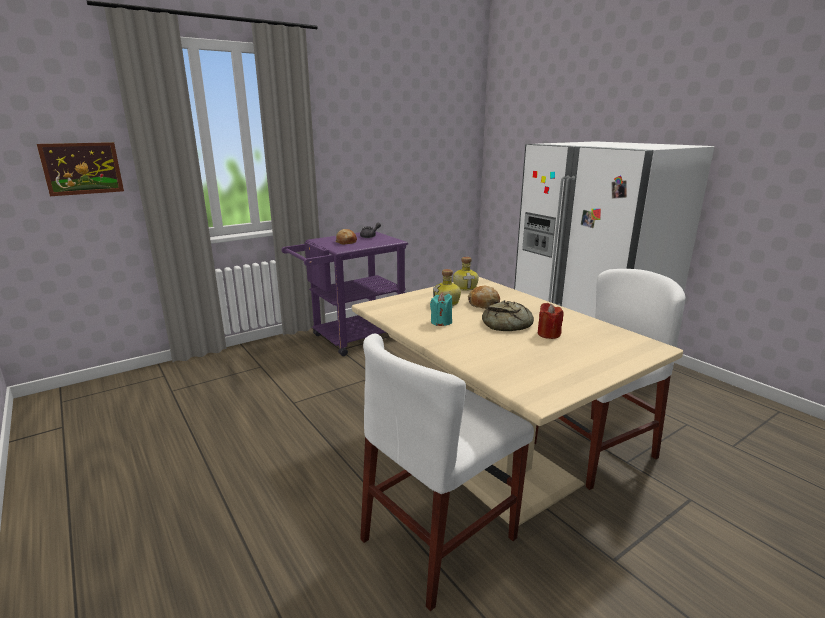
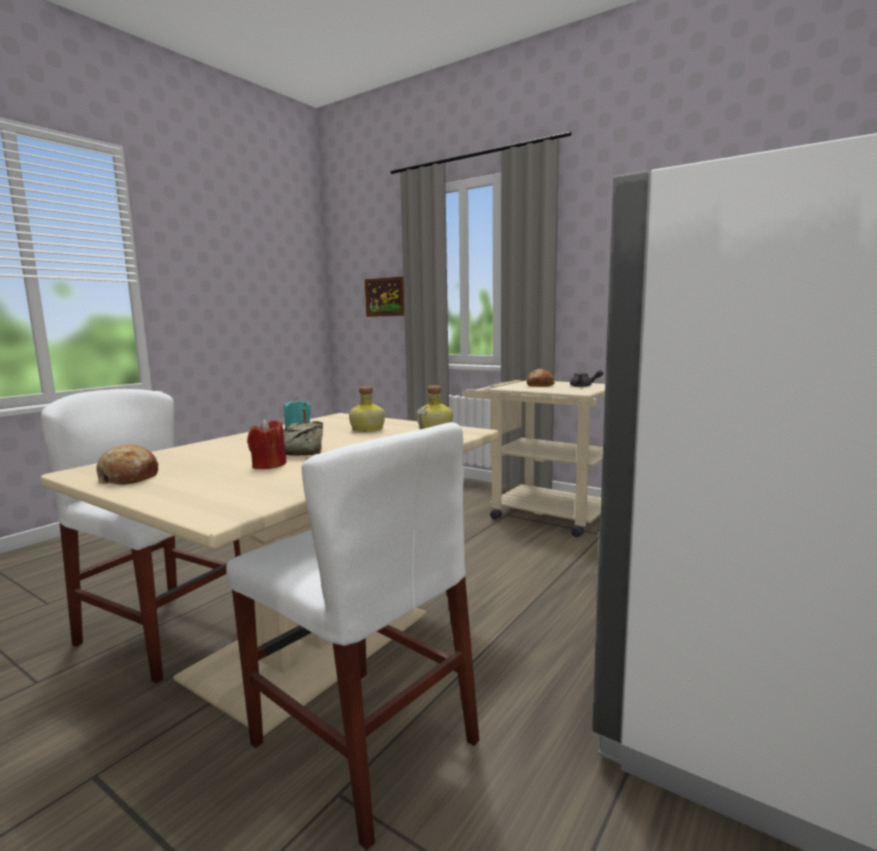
camera: 70 degrees right, 10 degrees down
purple cart [282,232,408,356] -> beige cart [462,380,605,537]
bread [468,286,500,309] -> bread moved to [96,445,158,485]

